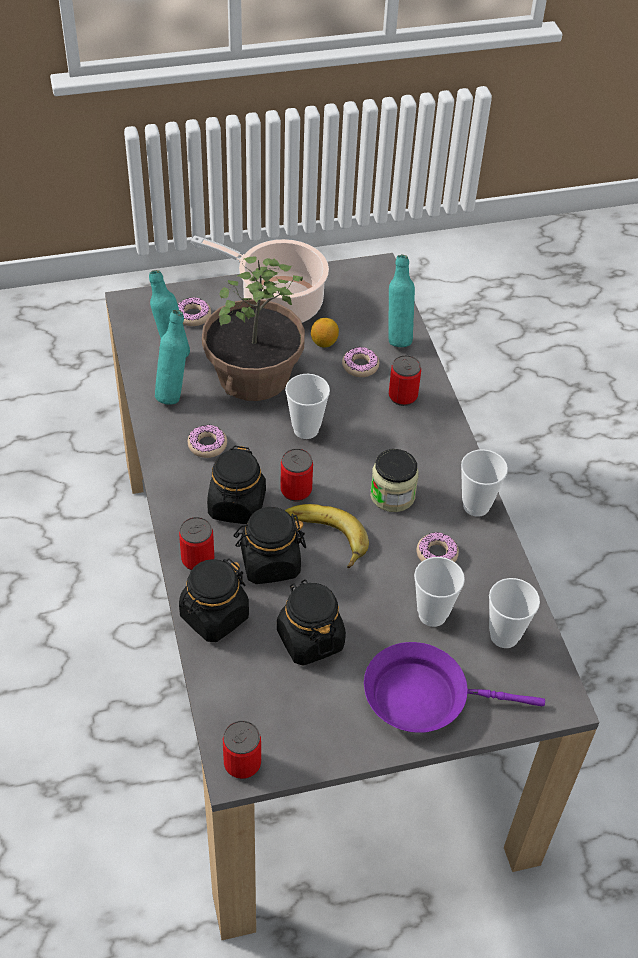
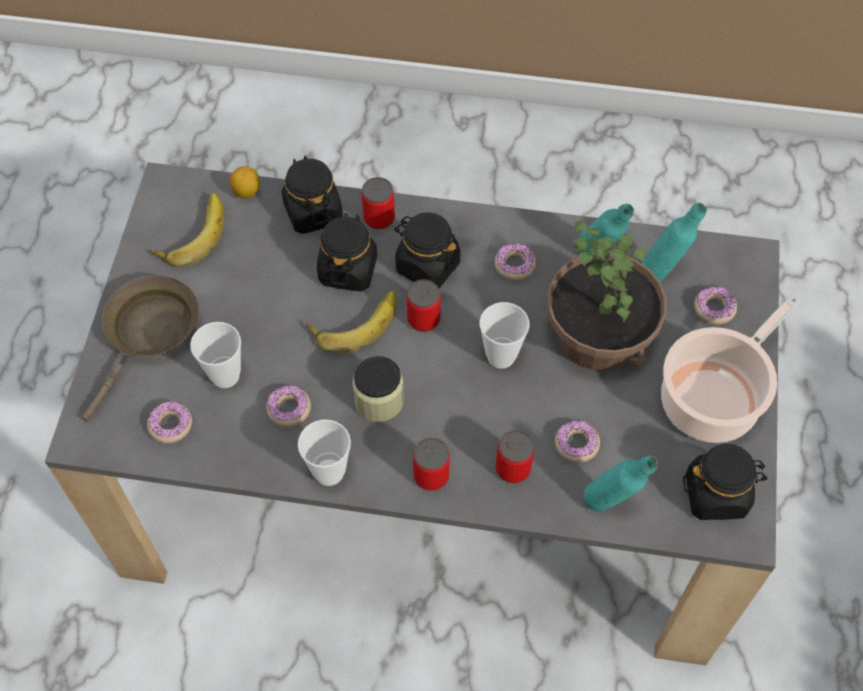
camera: 115 degrees right, 10 degrees up
can [223,720,261,779] -> can moved to [413,438,450,491]
black jar [277,579,346,666] -> black jar moved to [683,444,768,520]
lemon [311,318,339,348] -> lemon moved to [230,166,260,199]
purple frying pan [364,642,545,733] -> brown frying pan [82,275,199,422]
cup [489,578,540,648] -> donut [147,401,192,443]
none -> banana [150,193,224,267]

